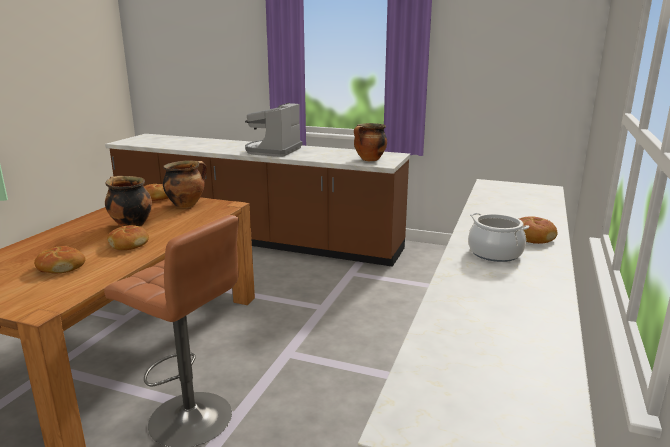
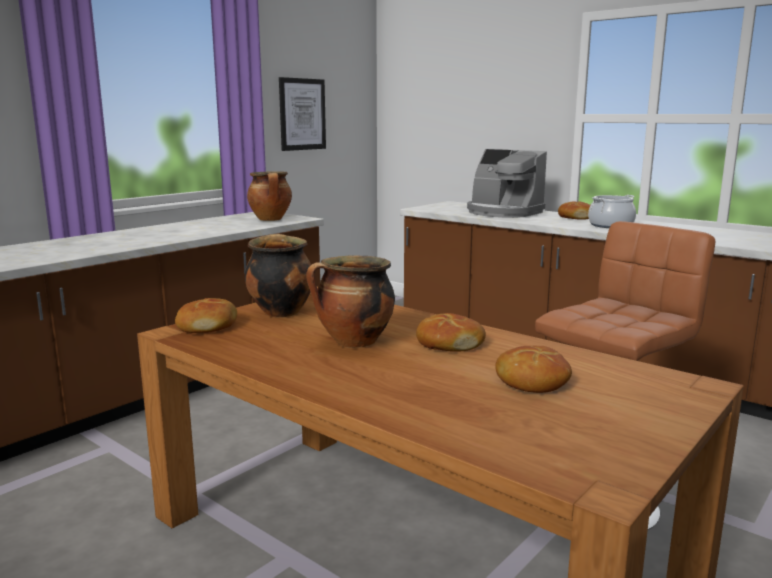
camera: 70 degrees left, 5 degrees down
coffee machine [245,103,303,157] -> coffee machine moved to [467,149,547,218]
none -> picture [279,77,326,151]

